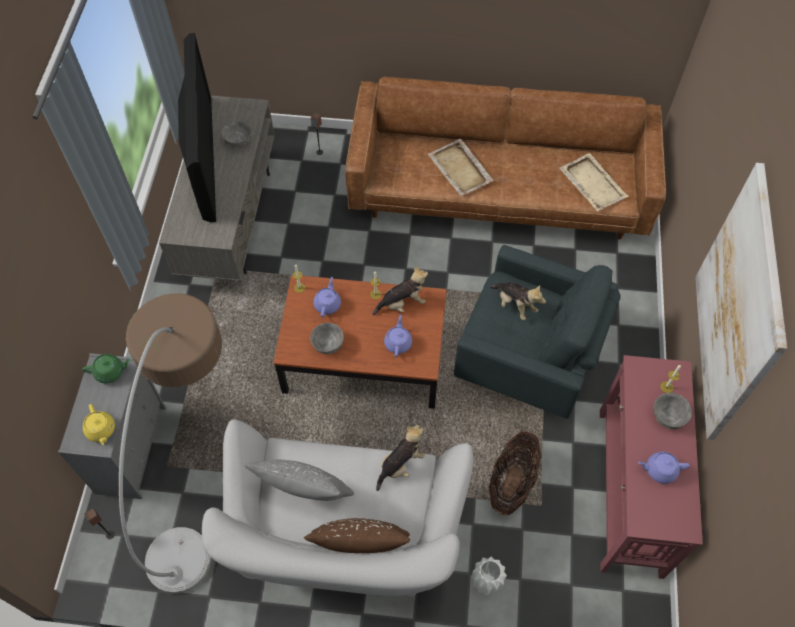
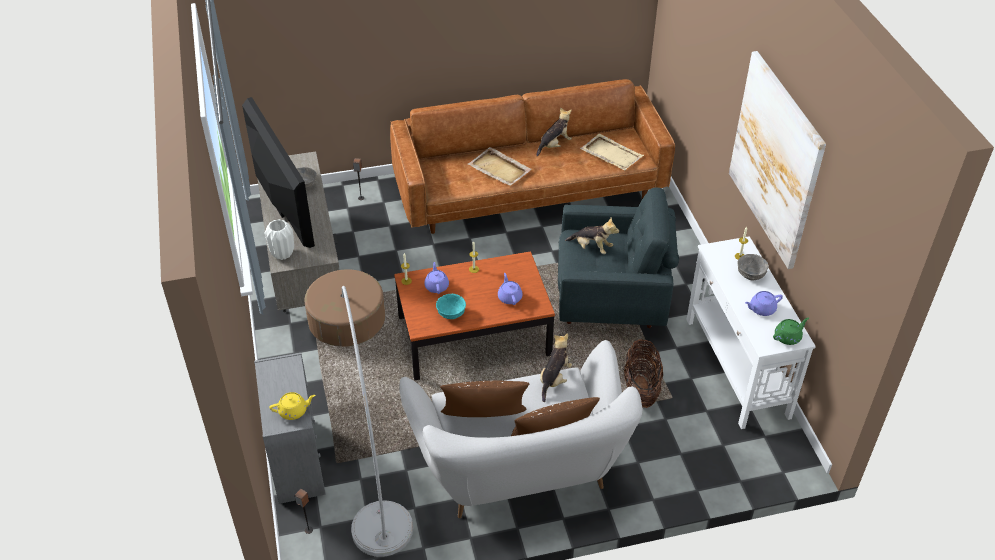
camera: 20 degrees left, 15 degrees down
green teapot [82,354,131,383] -> green teapot moved to [773,318,809,345]
yellow teapot [83,404,115,445] -> yellow teapot turned 60 degrees counterclockwise [270,392,315,420]
grey pillow [244,460,354,501] -> brown pillow [440,381,529,417]
grey bowl [310,323,344,354] -> turquoise bowl [436,294,466,319]
plush toy [372,266,428,316] -> plush toy moved to [536,107,572,157]
white vase [472,557,507,596] -> white vase moved to [265,219,294,260]
red console table [600,355,703,579] -> white console table [686,236,816,429]

